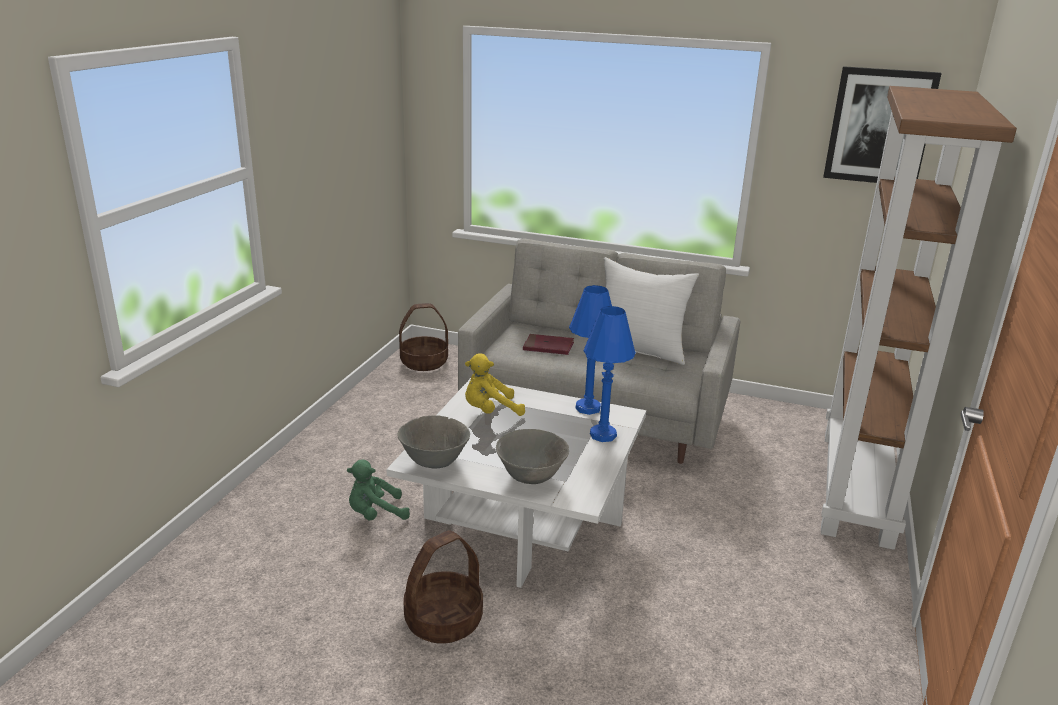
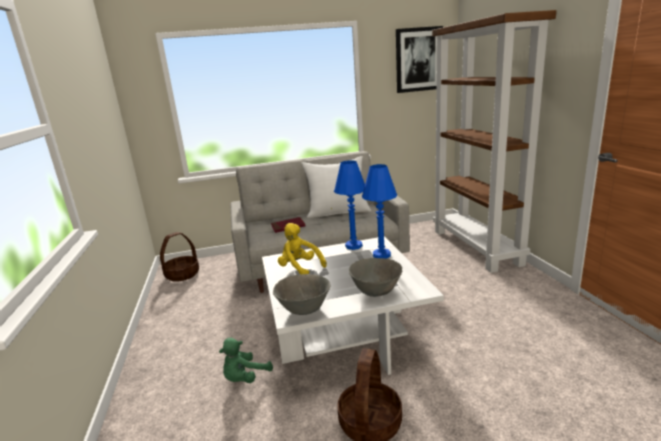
camera: 30 degrees left, 5 degrees down
yellow plush toy [465,353,525,416] -> yellow plush toy turned 90 degrees clockwise [278,223,327,274]

